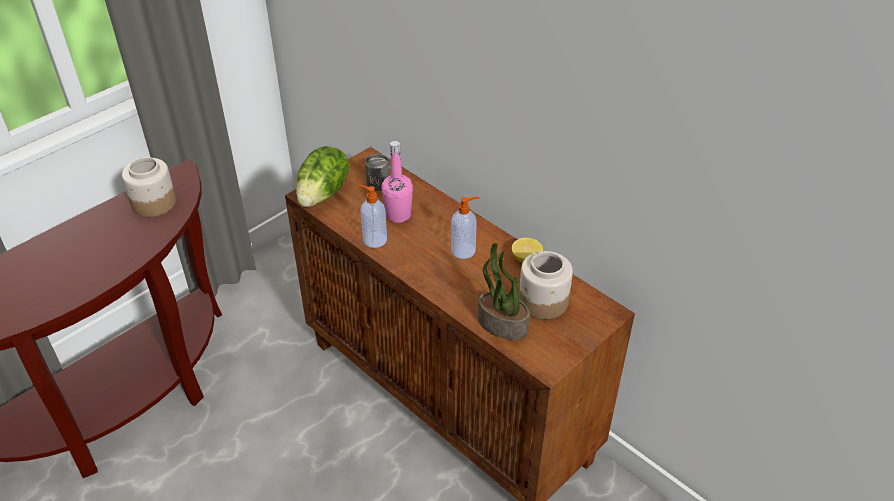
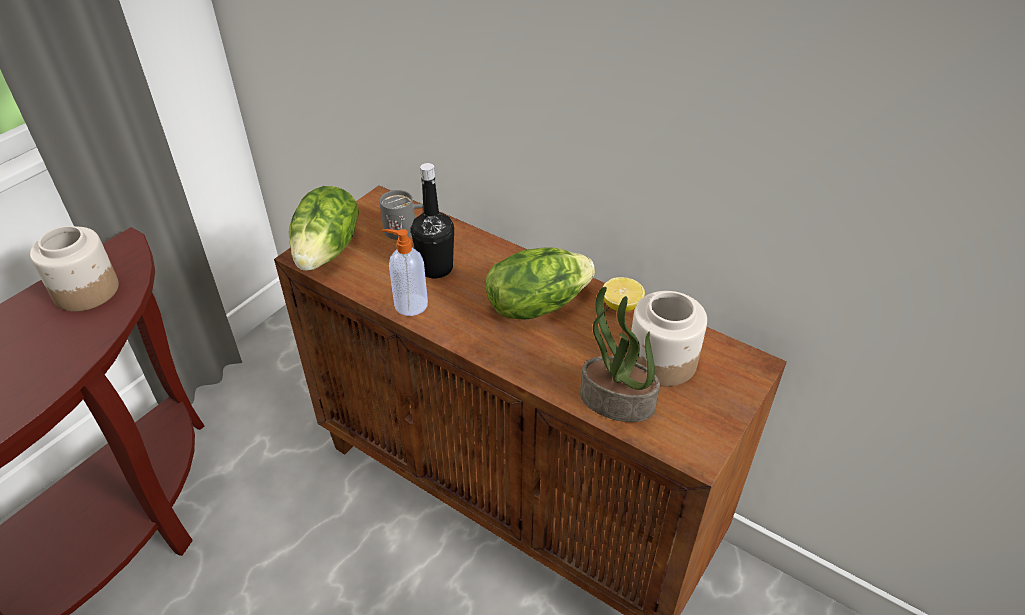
camera: 10 degrees left, 0 degrees up
pink bottle [381,141,413,223] -> black bottle [411,163,454,278]
soap dispenser [451,197,479,259] -> lettuce [486,247,595,320]

